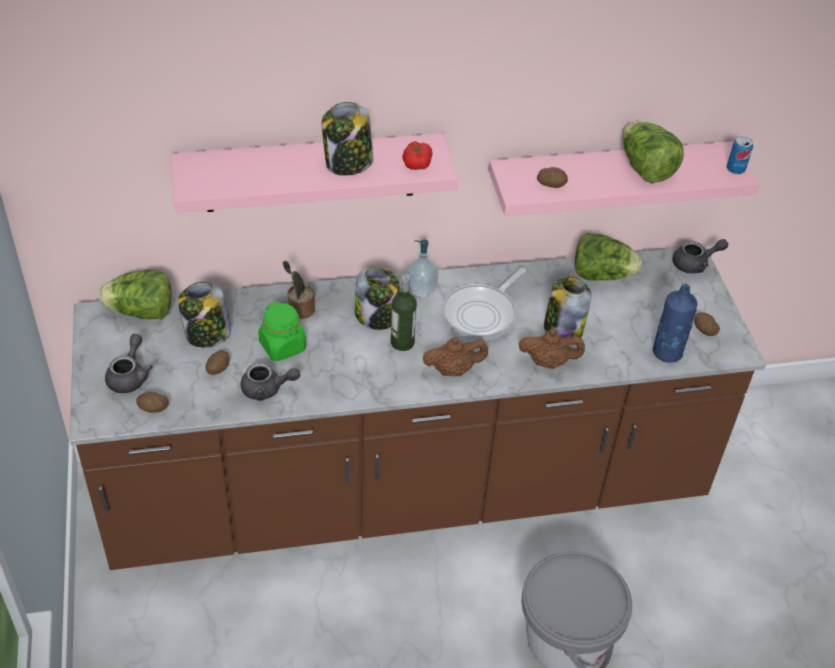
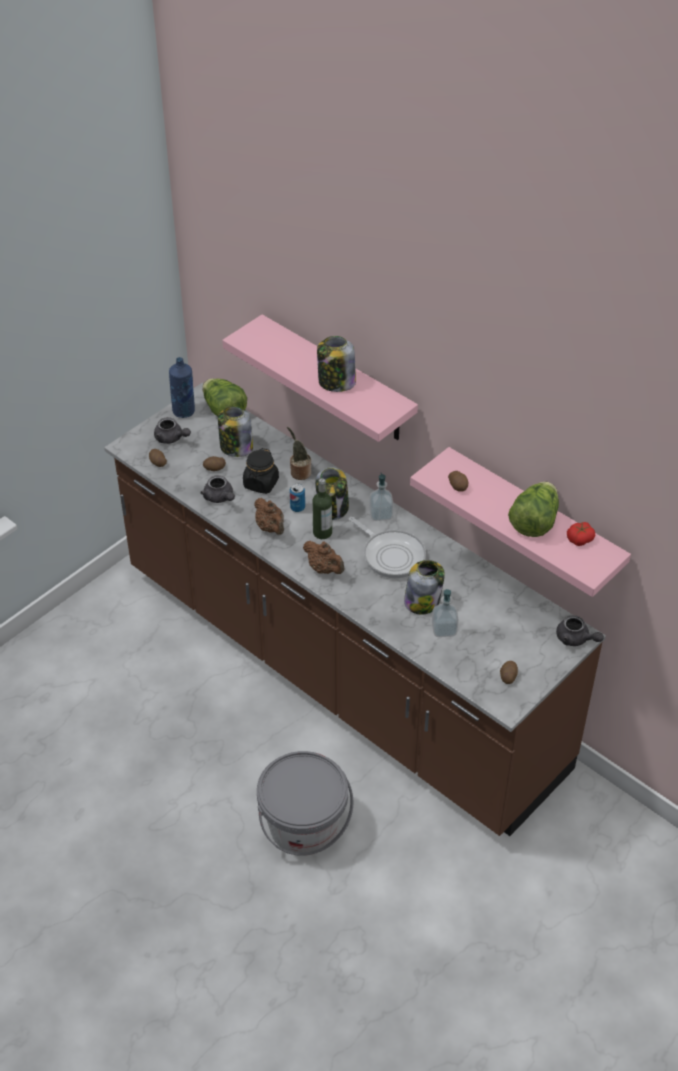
camera: 55 degrees right, 0 degrees up
grey teapot [105,334,153,393] -> grey teapot turned 60 degrees clockwise [154,417,191,444]
green jar [258,301,306,361] -> black jar [243,448,279,494]
tomato [402,141,433,170] -> tomato moved to [567,522,595,546]
frying pan [442,268,526,341] -> frying pan turned 135 degrees counterclockwise [349,517,426,578]
brown teapot [519,329,585,369] -> brown teapot moved to [254,498,284,535]
lettuce [575,233,642,281] -> none
blue bottle [653,284,697,363] -> blue bottle moved to [169,357,195,418]
can [727,136,753,174] -> can moved to [290,484,305,512]
none -> soap dispenser [432,589,459,637]

